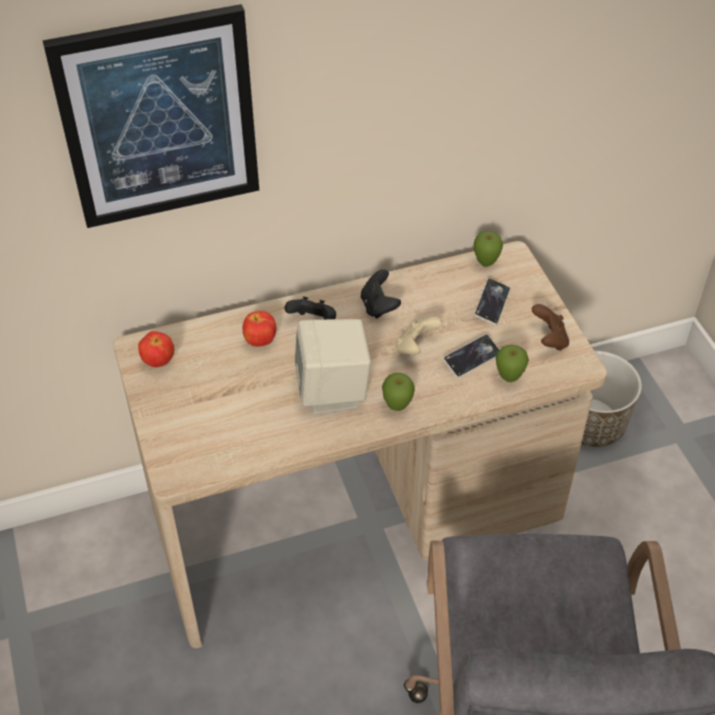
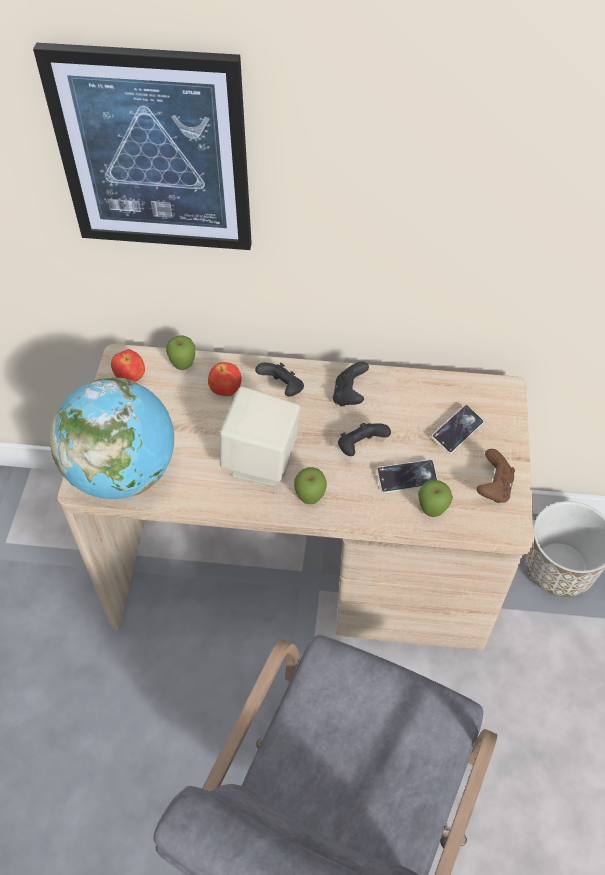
camera: 25 degrees right, 5 degrees up
beige game controller [395,316,442,355] -> black game controller [338,423,391,456]
apple [474,231,503,267] -> apple moved to [166,335,195,370]
none -> globe [50,378,174,499]

